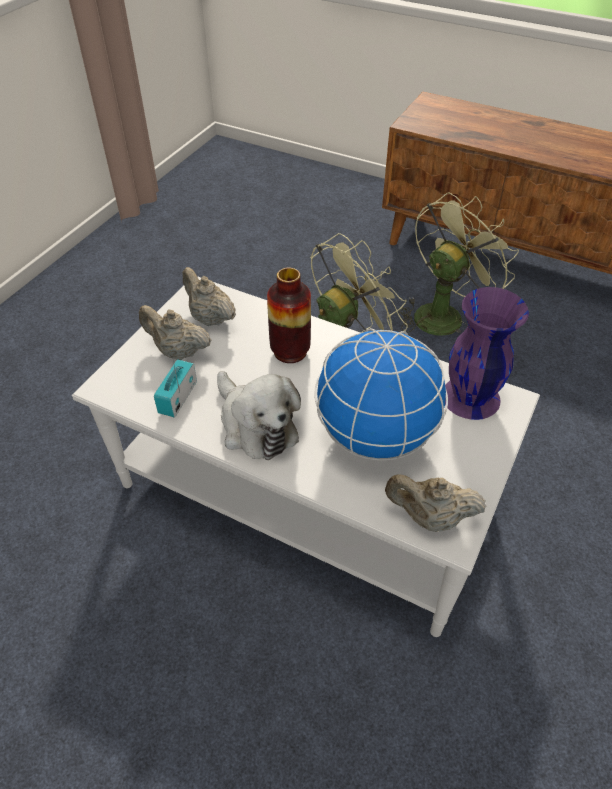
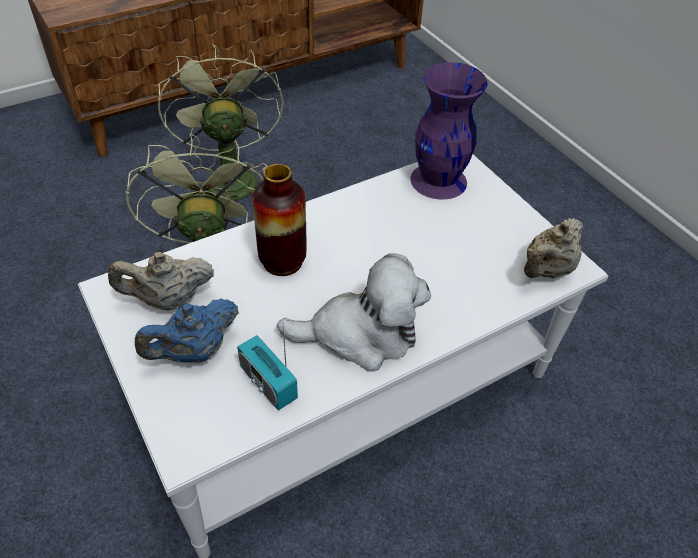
camera: 60 degrees left, 0 degrees up
beige teapot [139,305,211,360] -> blue teapot [135,298,239,364]
globe [315,328,448,460] -> none

